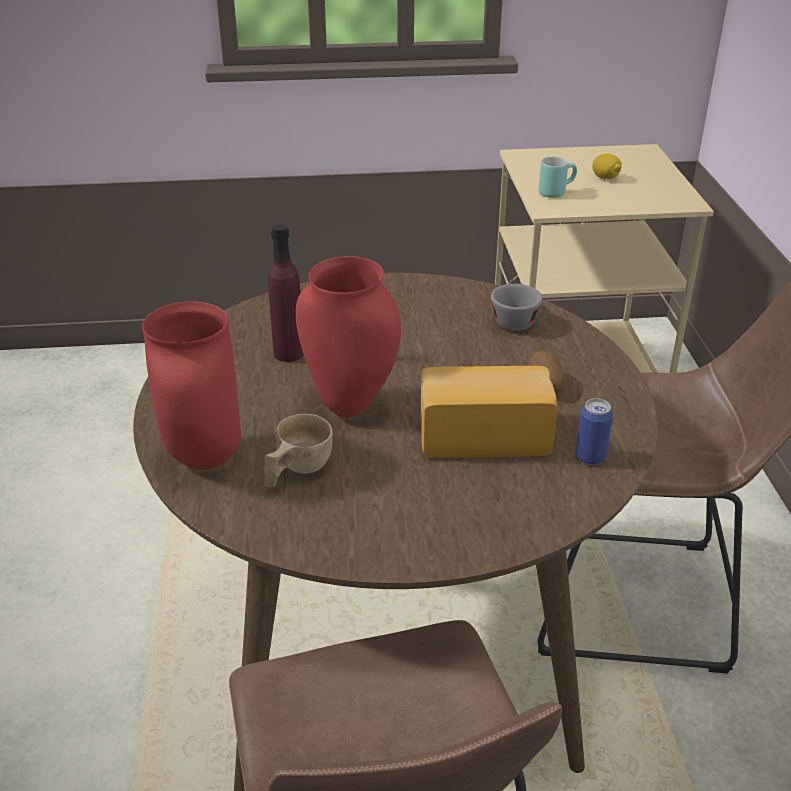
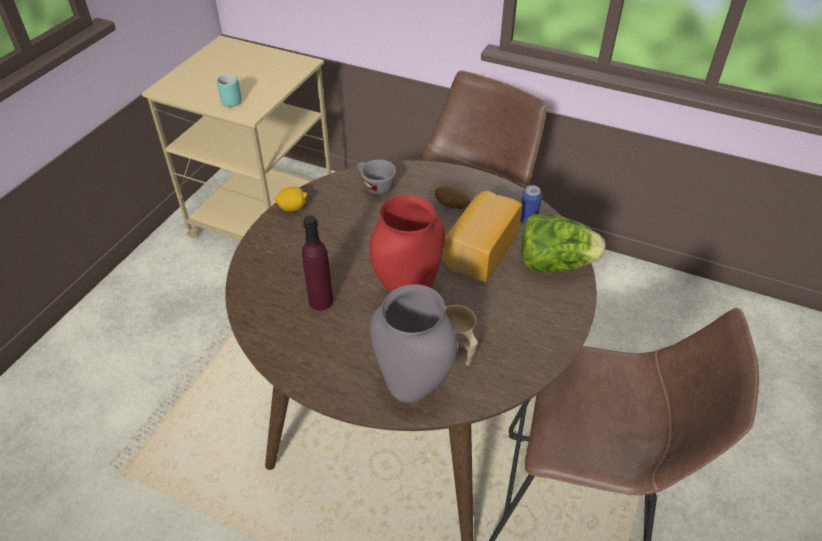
camera: 60 degrees left, 10 degrees up
red vase [142,301,241,470] -> grey vase [370,284,457,403]
lemon [592,154,622,179] -> lemon moved to [276,187,307,211]
none -> lettuce [521,214,605,272]

